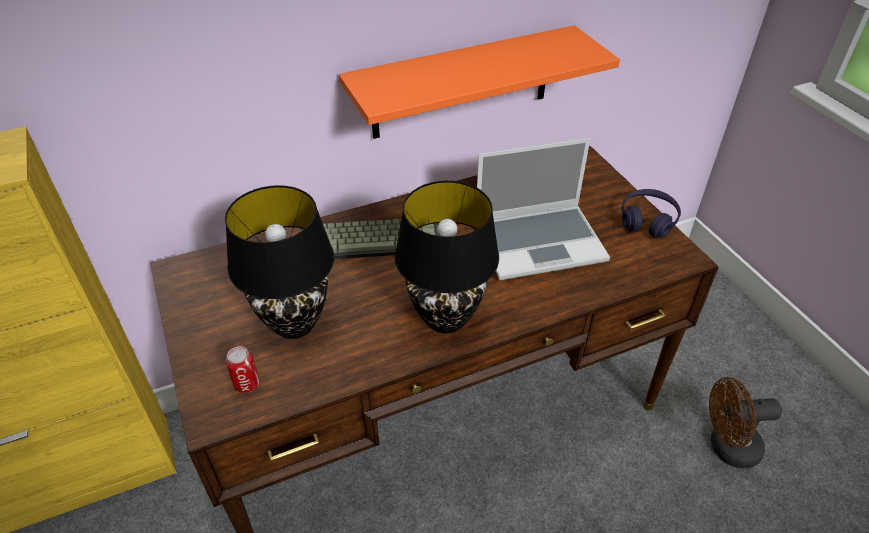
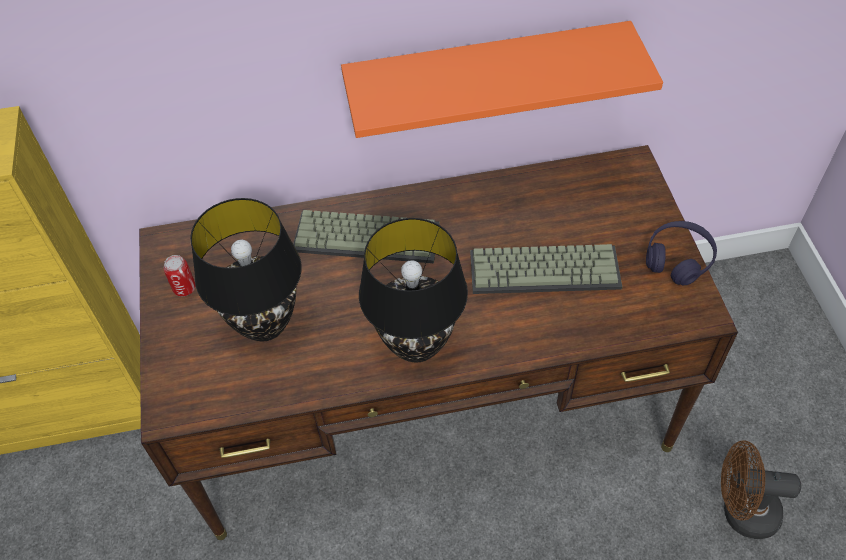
camera: 15 degrees right, 10 degrees up
can [226,346,260,393] -> can moved to [164,255,196,296]
laptop [477,138,610,280] -> keyboard [470,244,622,294]

